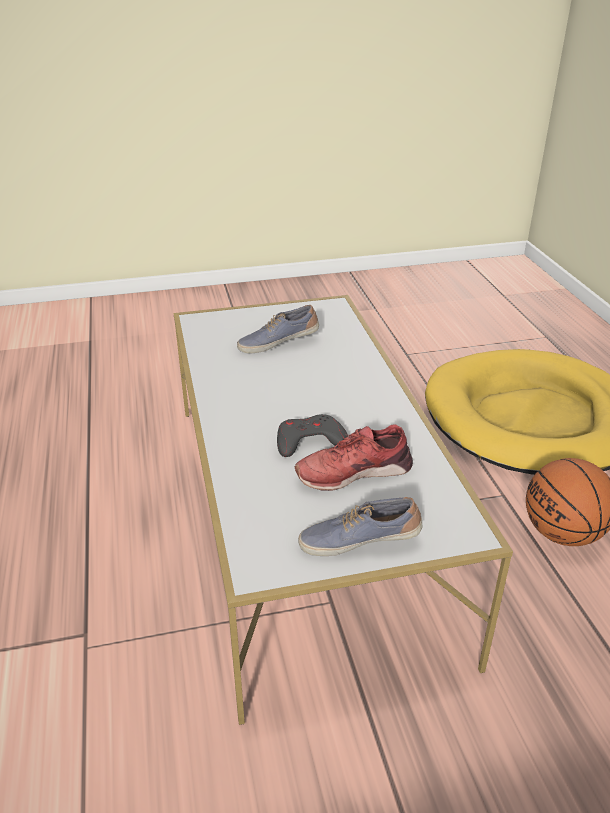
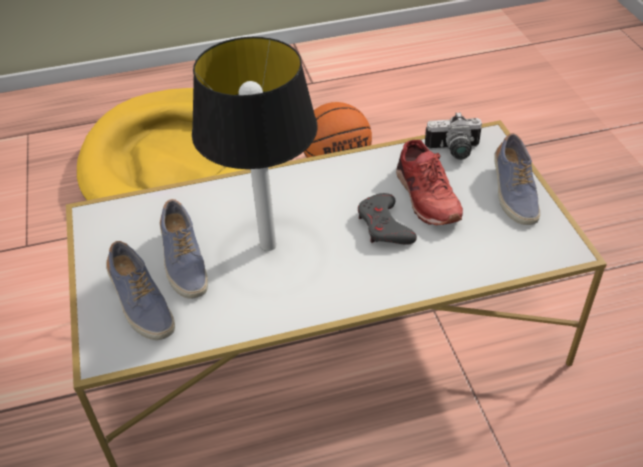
camera: 90 degrees left, 10 degrees up
none -> shoe [106,241,175,340]
none -> table lamp [192,37,318,251]
none -> camera [425,112,482,160]

